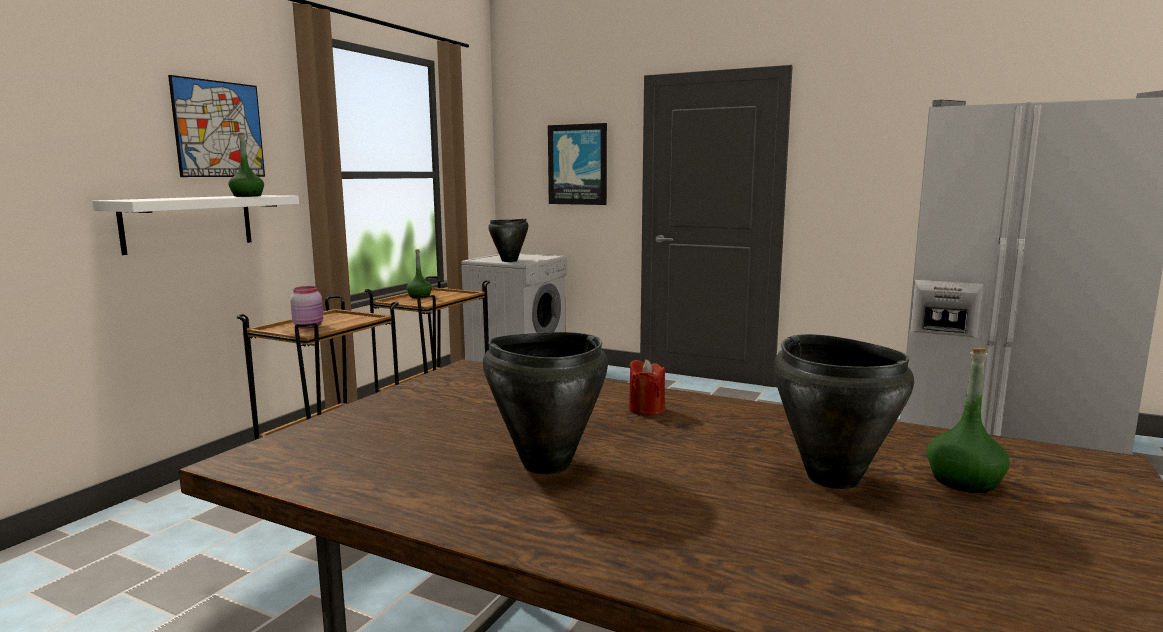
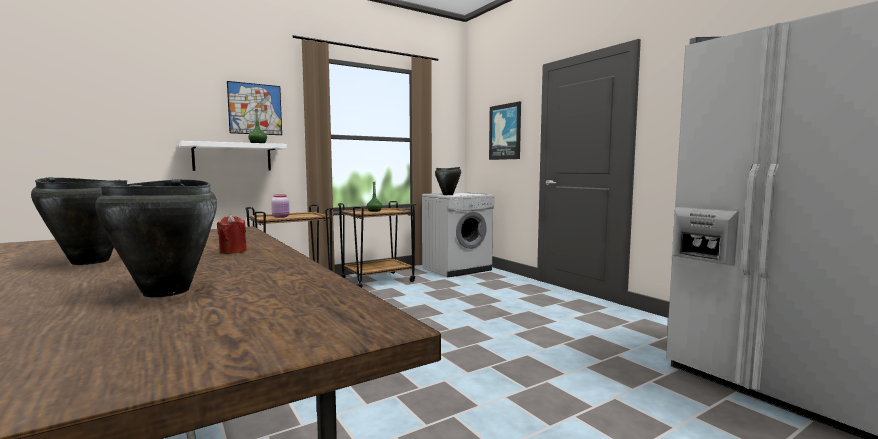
camera: 30 degrees right, 5 degrees down
green bottle [927,347,1010,493] -> none

